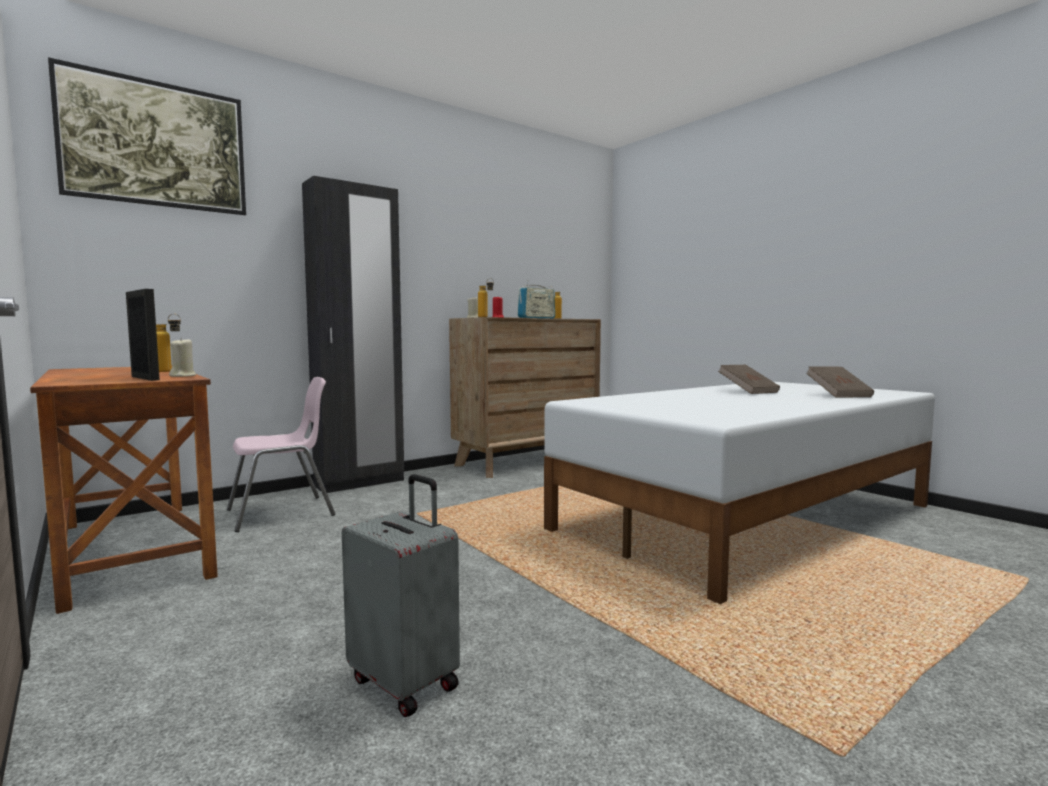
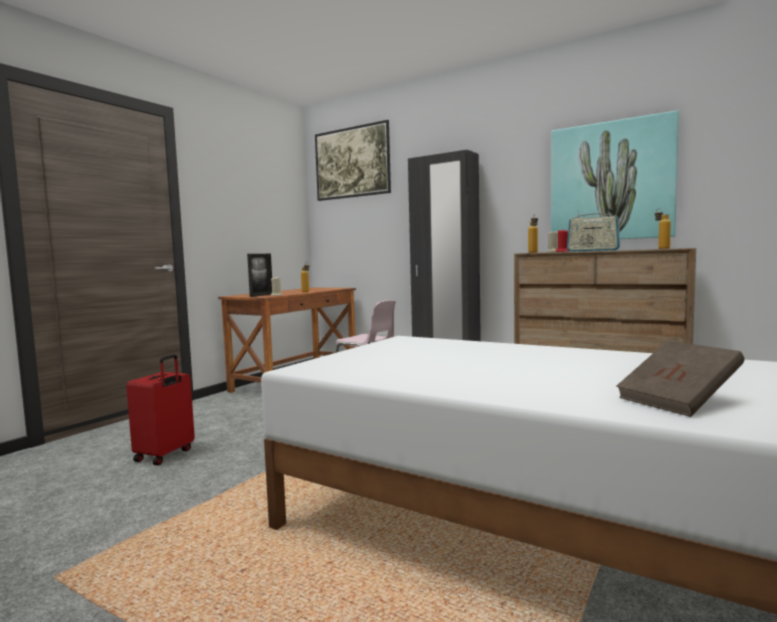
camera: 70 degrees right, 0 degrees up
grey suitcase [342,474,460,717] -> red suitcase [126,354,195,465]
brown book [718,365,780,394] -> none
none -> picture [551,110,679,239]

